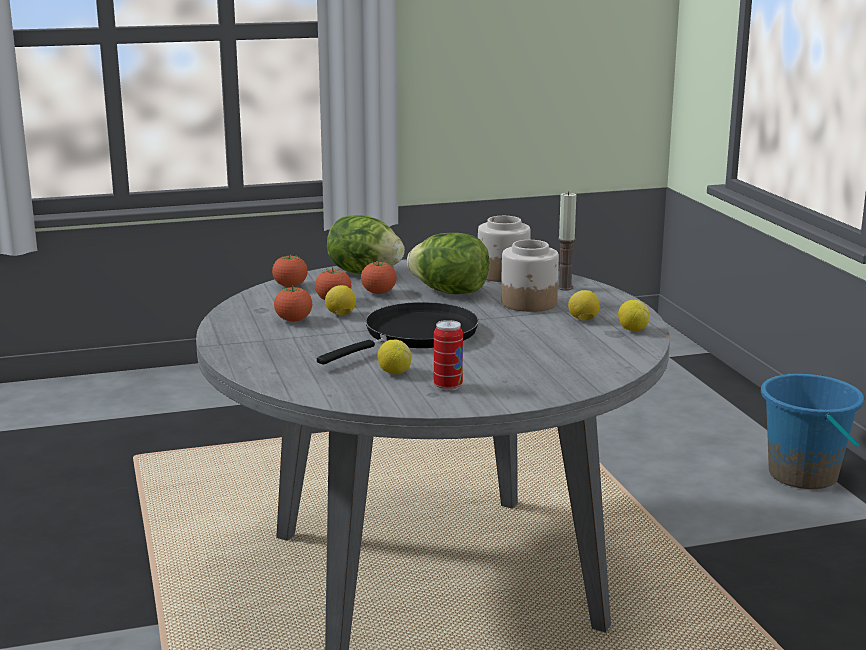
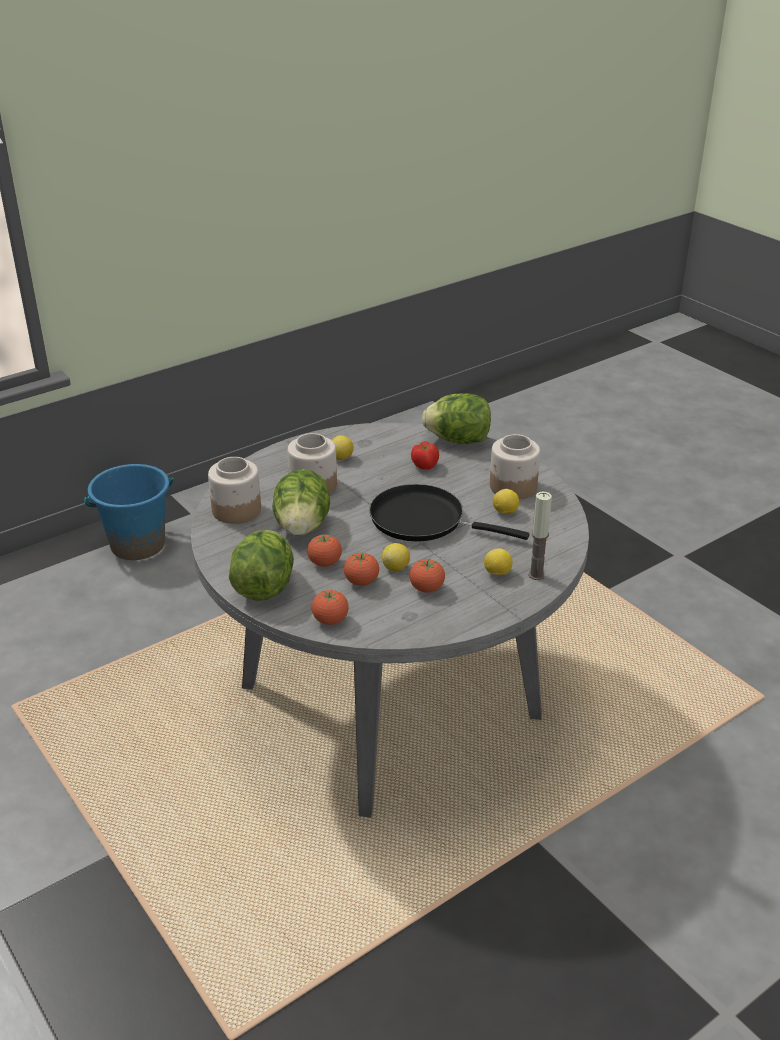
camera: 110 degrees left, 15 degrees up
can [434,320,463,391] -> jar [490,434,540,499]
candle [558,191,576,291] -> candle moved to [528,492,552,580]
lemon [618,300,649,332] -> lemon moved to [484,548,513,575]
none -> tomato [411,441,439,470]
none -> lettuce [422,394,491,444]

